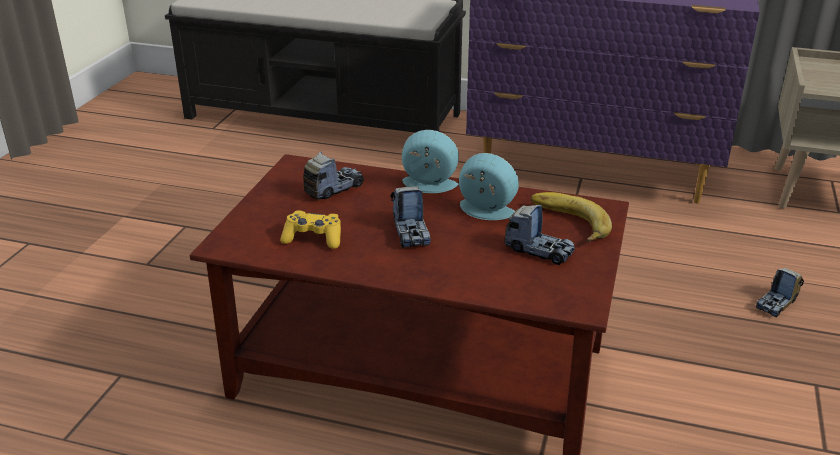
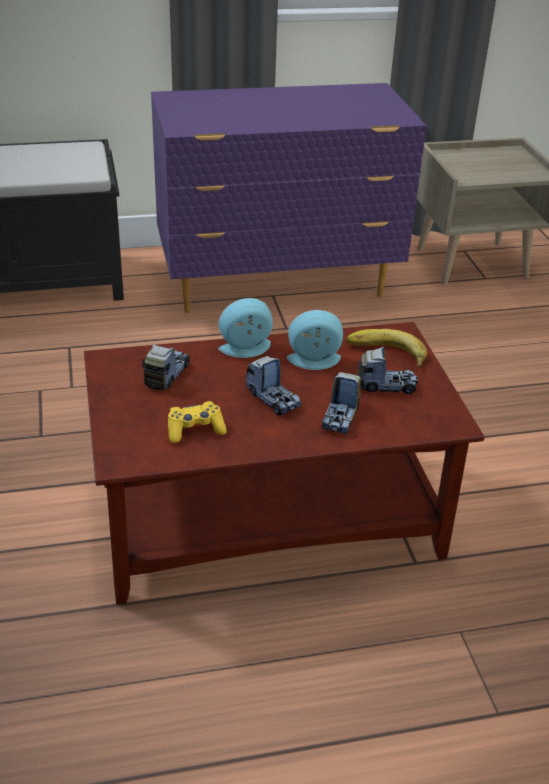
camera: 30 degrees left, 5 degrees up
toy truck [756,268,804,317] -> toy truck moved to [322,372,364,434]

